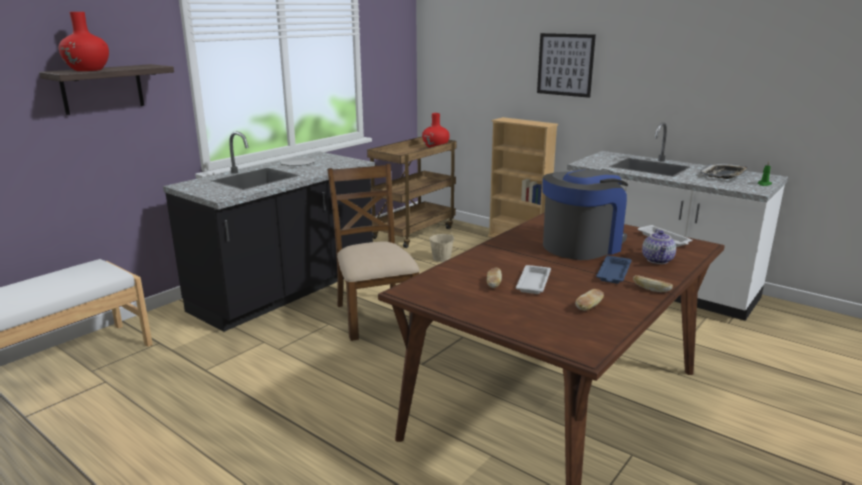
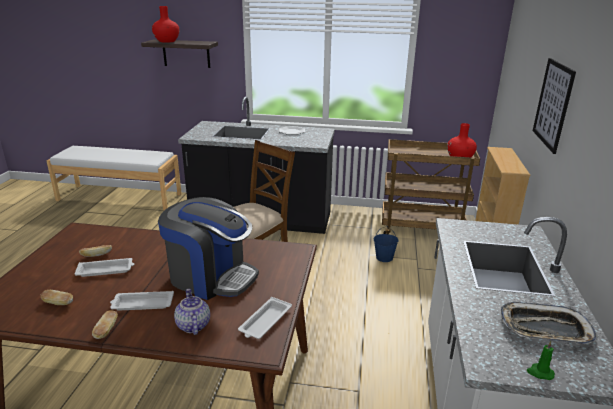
camera: 60 degrees right, 5 degrees up
beige bucket [429,224,454,262] -> blue bucket [374,226,399,262]
blue tray [596,255,632,284] -> white tray [110,291,174,311]
teapot [642,230,676,264] -> teapot turned 90 degrees clockwise [174,289,210,335]

